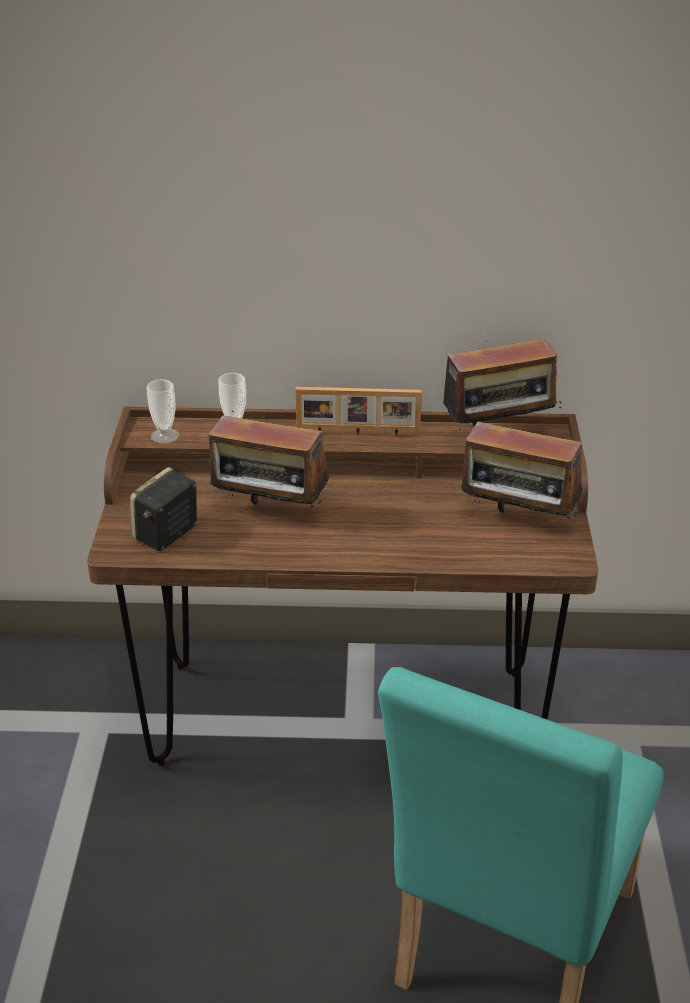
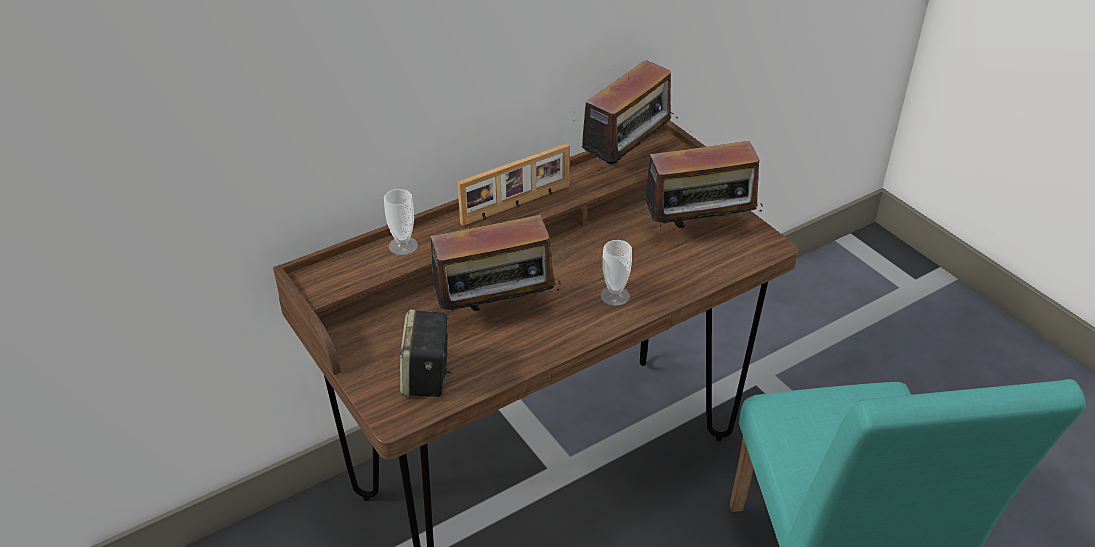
camera: 35 degrees left, 5 degrees up
cup [147,379,179,444] -> cup moved to [600,240,632,306]

